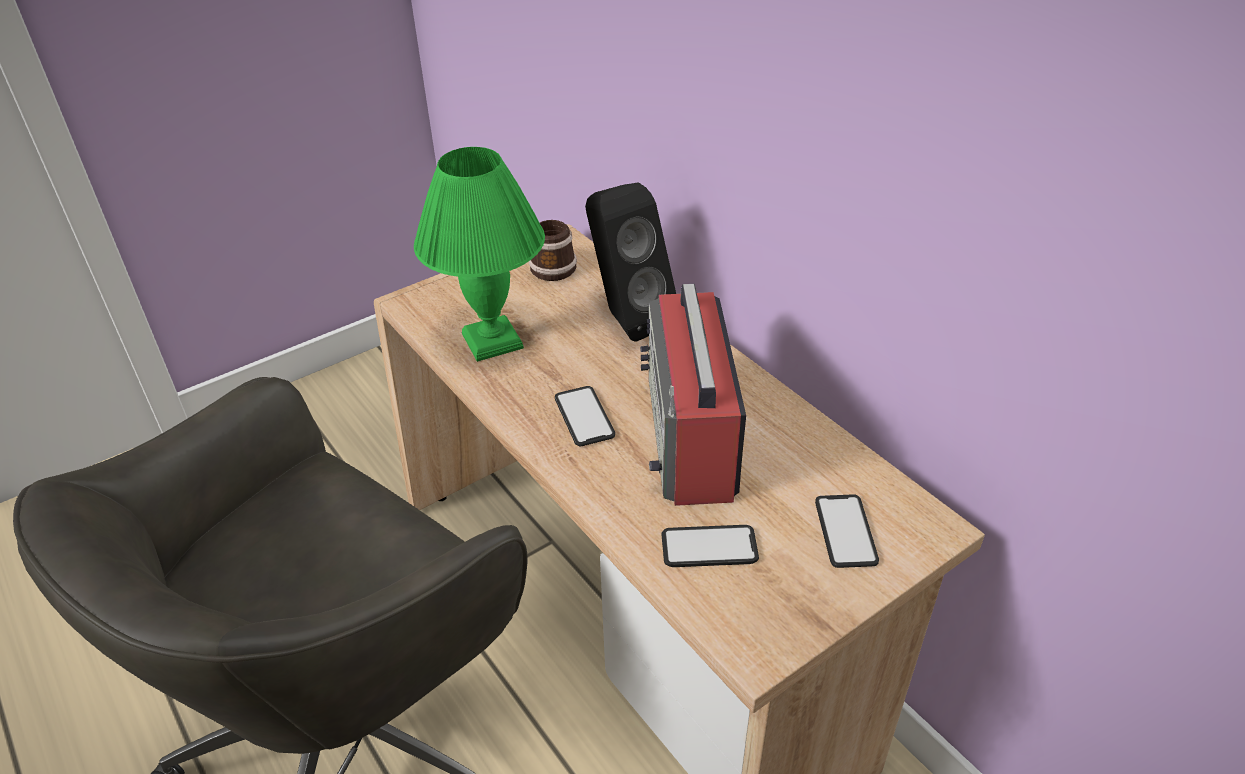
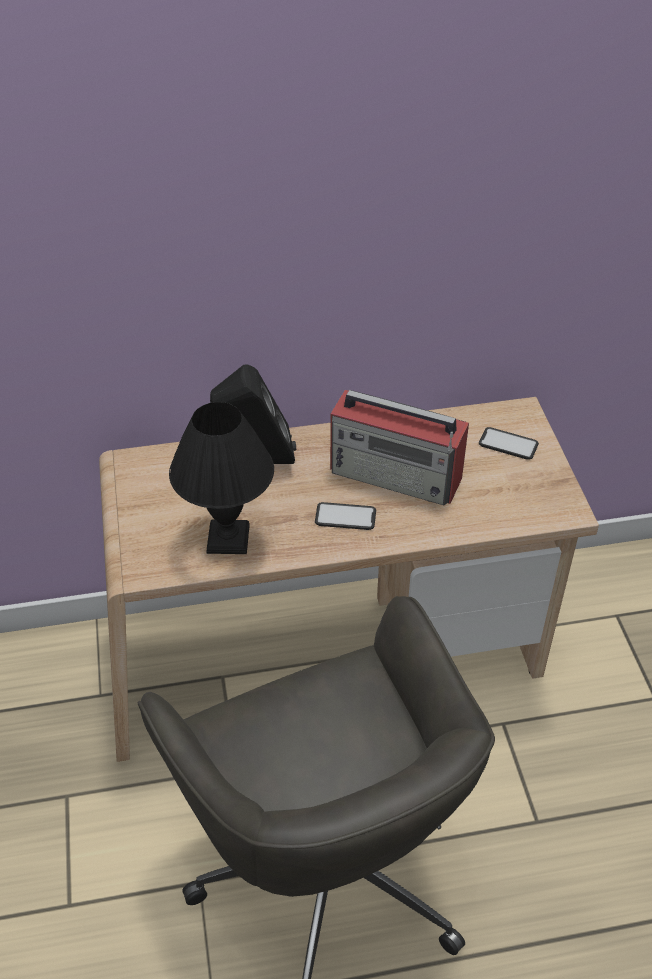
camera: 65 degrees left, 5 degrees up
green table lamp [414,147,545,362] -> black table lamp [169,402,274,554]
mug [529,220,577,281] -> none
phone [661,525,759,567] -> none

